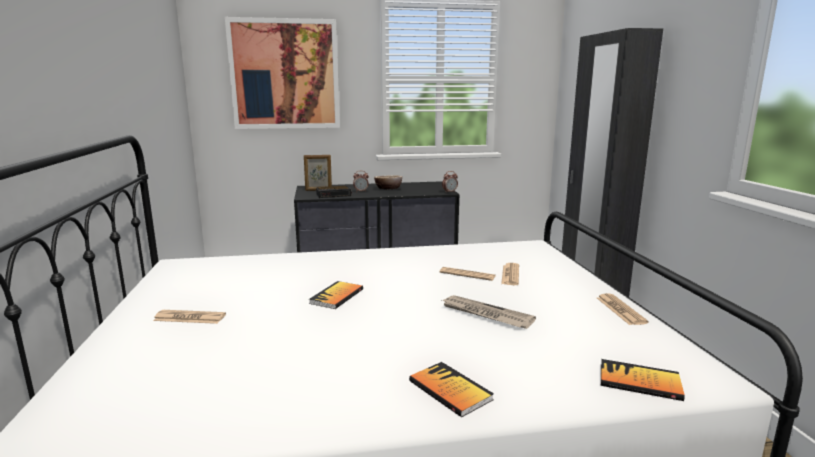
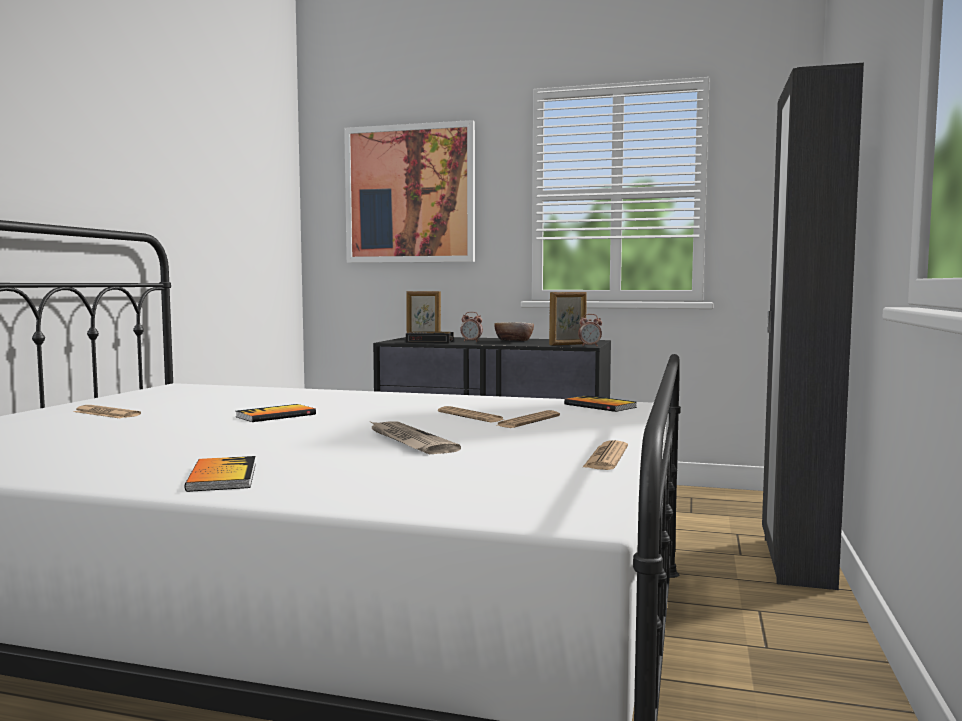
camera: 25 degrees right, 10 degrees down
book [601,359,685,401] -> book moved to [564,395,637,412]
none -> picture frame [549,292,587,345]

